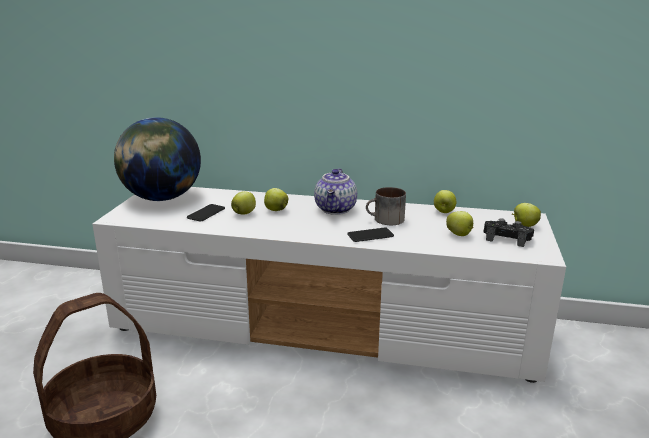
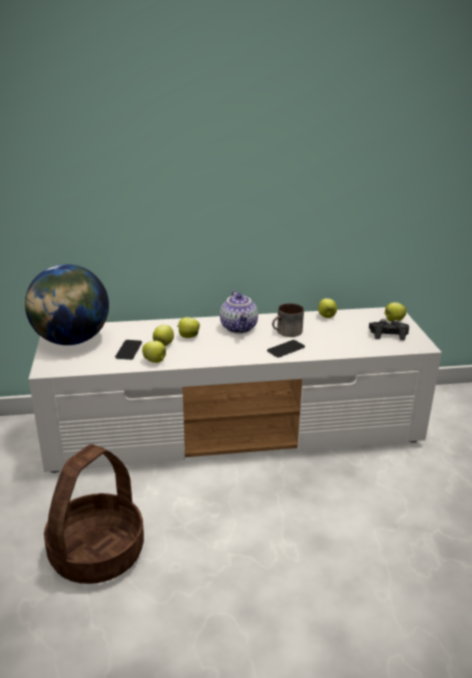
camera: 20 degrees left, 5 degrees up
apple [446,211,473,236] -> apple moved to [142,341,166,363]

